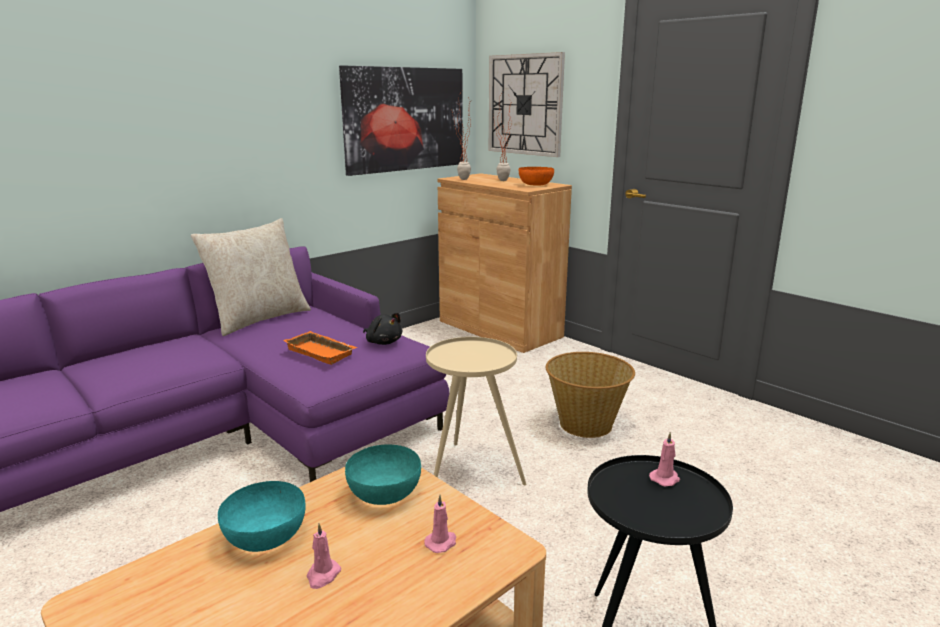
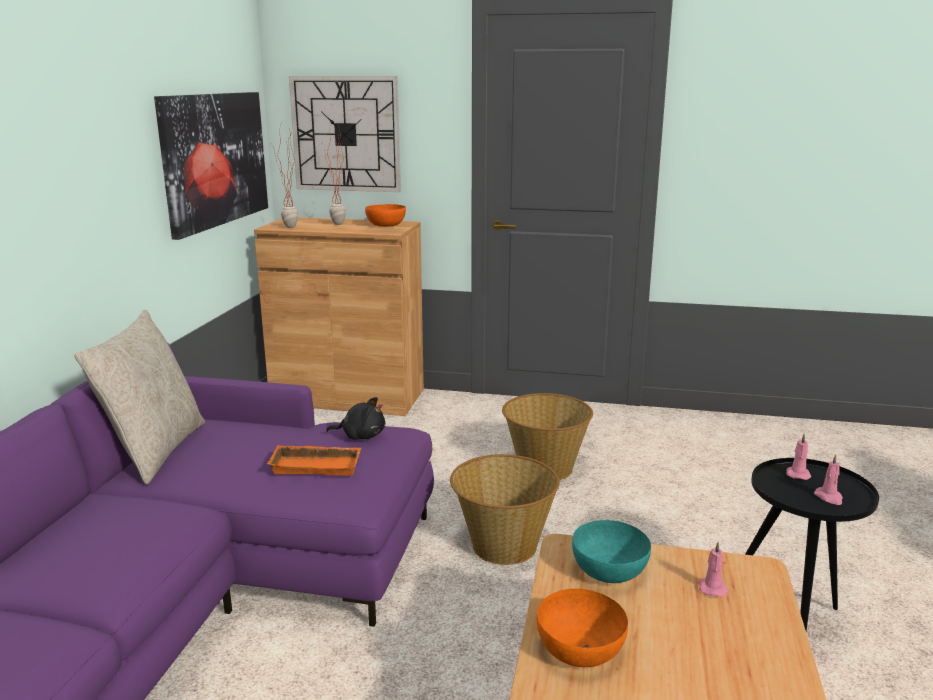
camera: 35 degrees left, 0 degrees up
turquoise bowl [218,481,306,552] -> orange bowl [537,589,628,667]
pink candle [306,524,341,589] -> pink candle moved to [814,454,843,505]
beige side table [426,337,526,485] -> basket [450,454,559,565]

